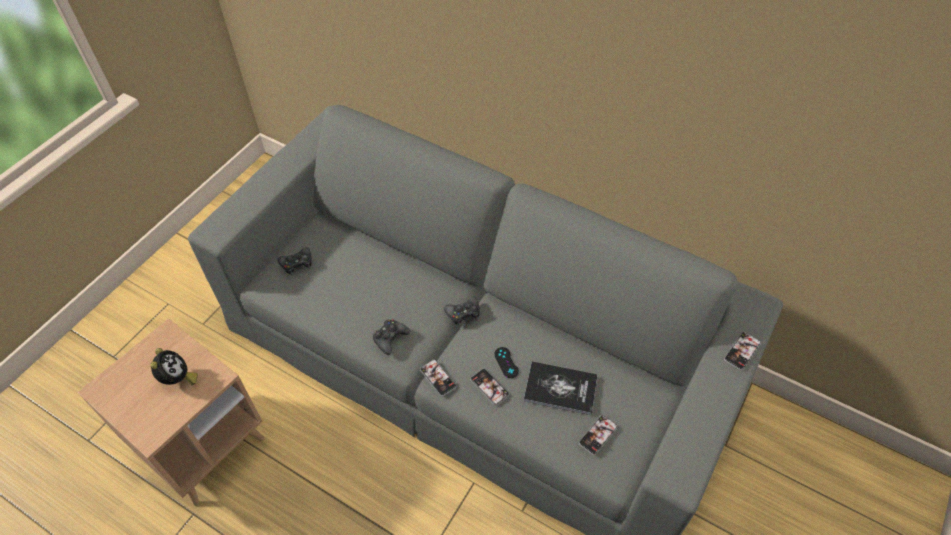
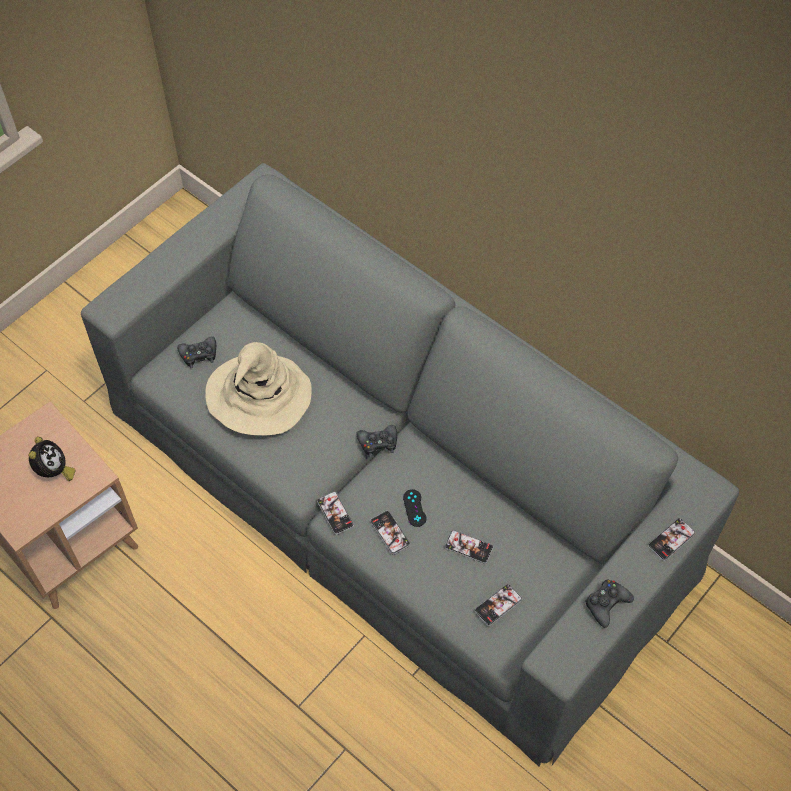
camera: 10 degrees right, 5 degrees up
black game controller [373,319,410,355] -> black game controller moved to [585,579,634,628]
book [524,362,597,415] -> phone [445,530,493,564]
none -> beige hat [206,342,312,436]

